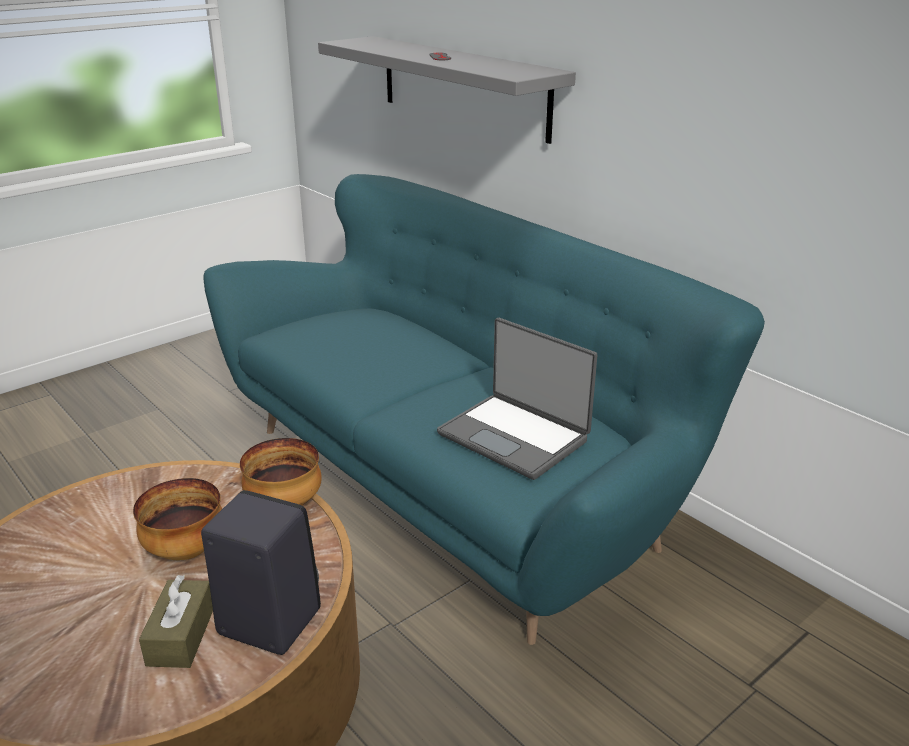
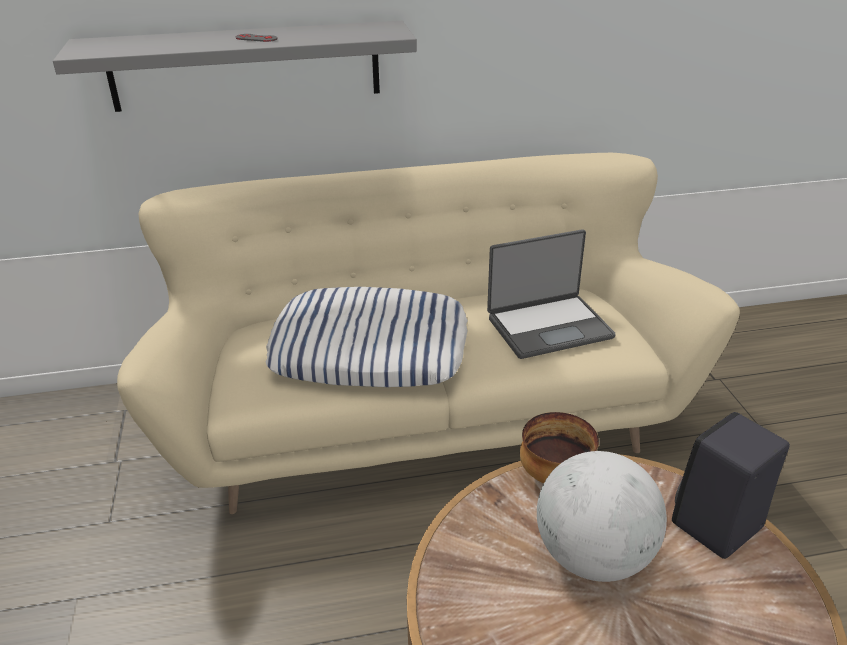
camera: 60 degrees left, 5 degrees up
bowl [133,478,222,560] -> globe [537,451,667,582]
brown tissue box [139,575,213,668] -> none
turquoise sofa [203,174,765,645] -> beige sofa [117,153,740,514]
none -> pillow [266,287,468,387]

